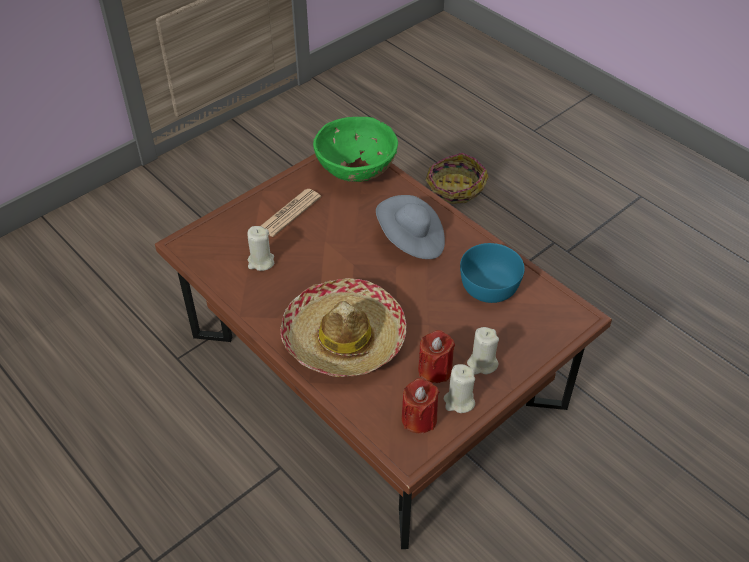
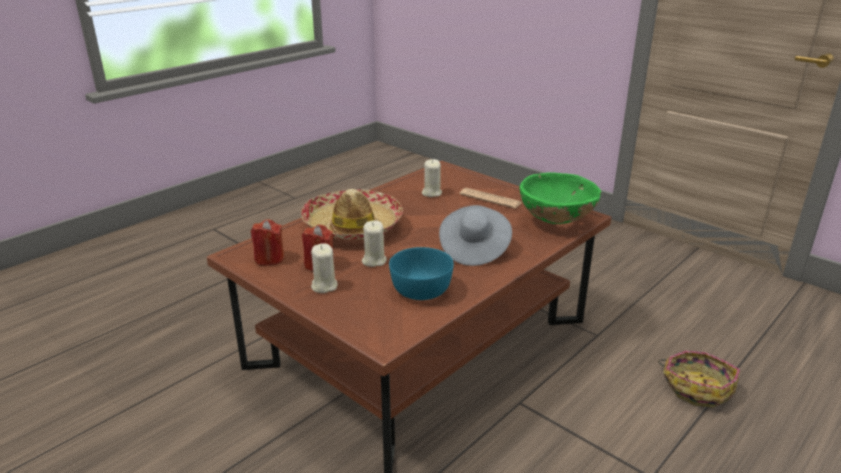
camera: 85 degrees right, 20 degrees down
beige candle [444,364,475,413] -> beige candle moved to [362,221,387,267]

